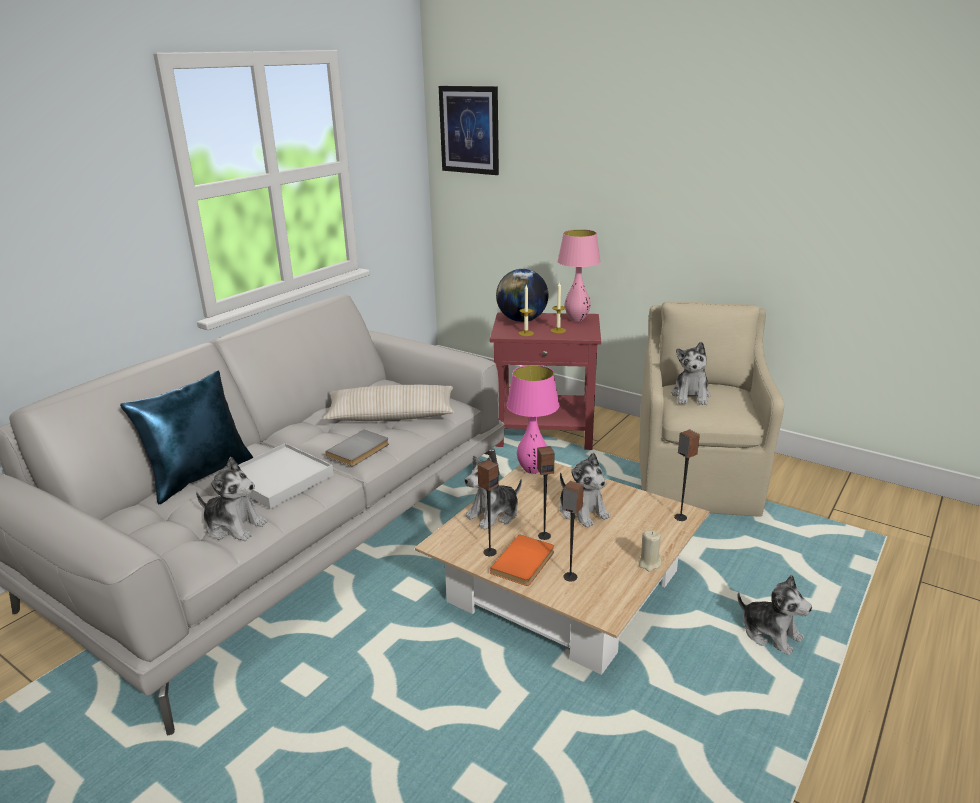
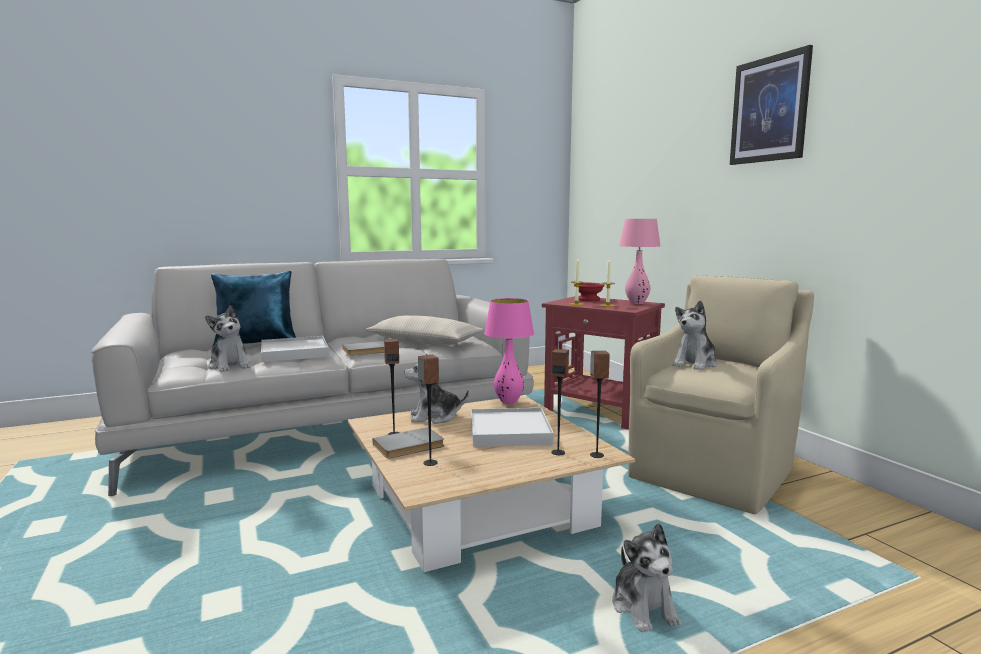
camera: 30 degrees right, 15 degrees down
picture [439,86,499,175] -> picture moved to [730,45,813,165]
orange book [490,534,554,586] -> grey book [373,427,444,459]
globe [496,269,548,322] -> red bowl [574,283,605,301]
speaker [537,446,555,540] -> speaker moved to [551,349,569,455]
plush toy [560,452,611,528] -> white tray [471,408,554,447]
beige candle [638,530,662,571] -> none

